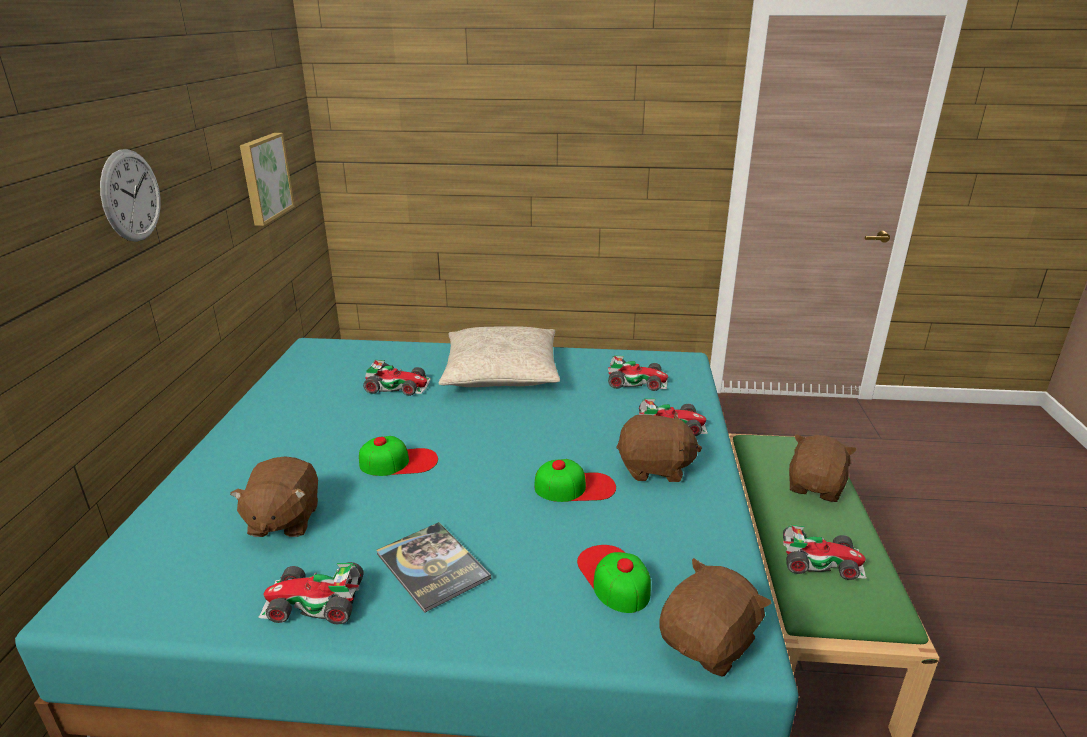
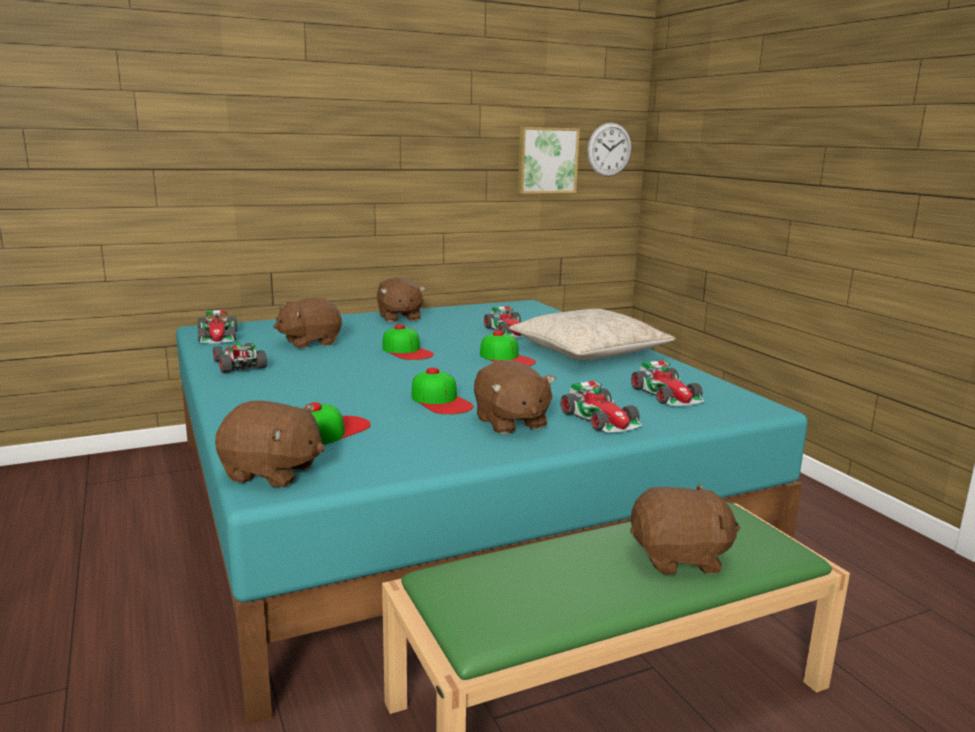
camera: 60 degrees right, 10 degrees down
wall clock [100,149,161,242] -> wall clock moved to [587,123,632,177]
book [377,522,491,613] -> none
toy car [783,525,867,580] -> toy car moved to [197,310,237,343]
none -> brown plush toy [377,277,426,322]
none -> cap [480,331,536,366]

